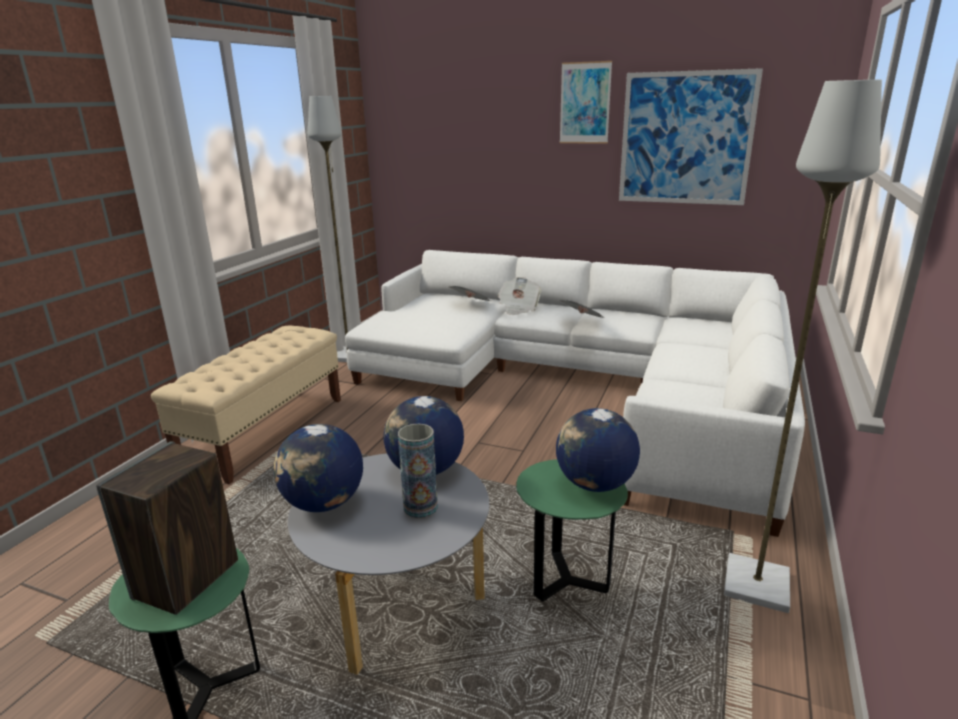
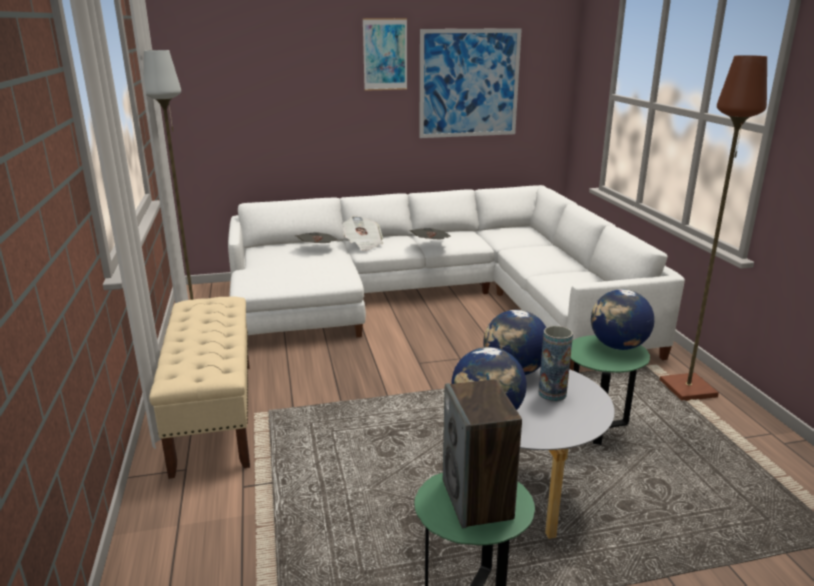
camera: 35 degrees left, 0 degrees up
grey floor lamp [724,80,882,613] -> brown floor lamp [660,55,767,401]

